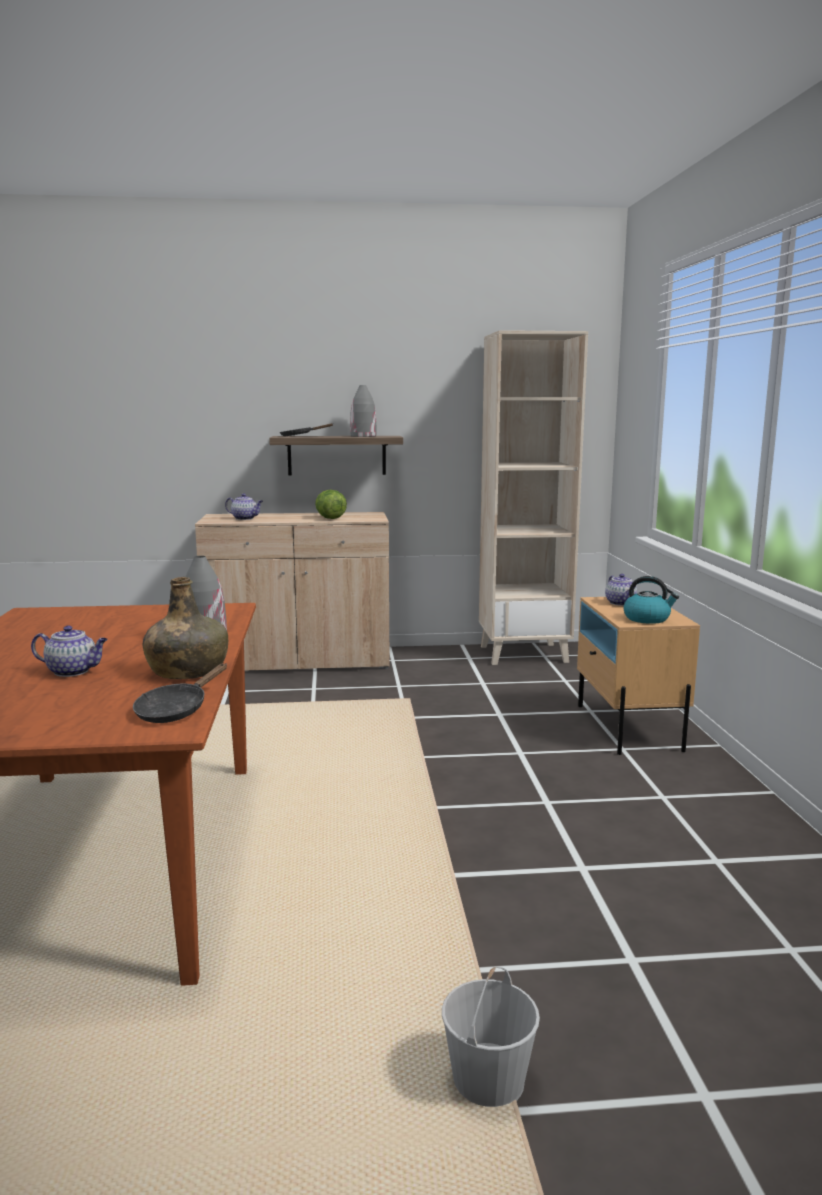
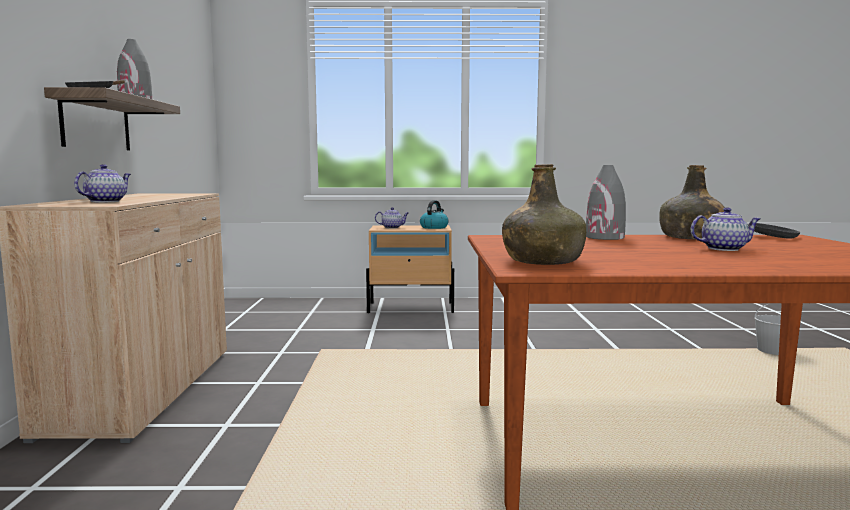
camera: 85 degrees left, 5 degrees down
teapot [31,625,108,677] -> teapot turned 75 degrees clockwise [691,207,760,251]
lettuce [315,490,347,519] -> none
beige bookcase [479,330,588,665] -> none
none -> green bottle [502,164,586,265]

